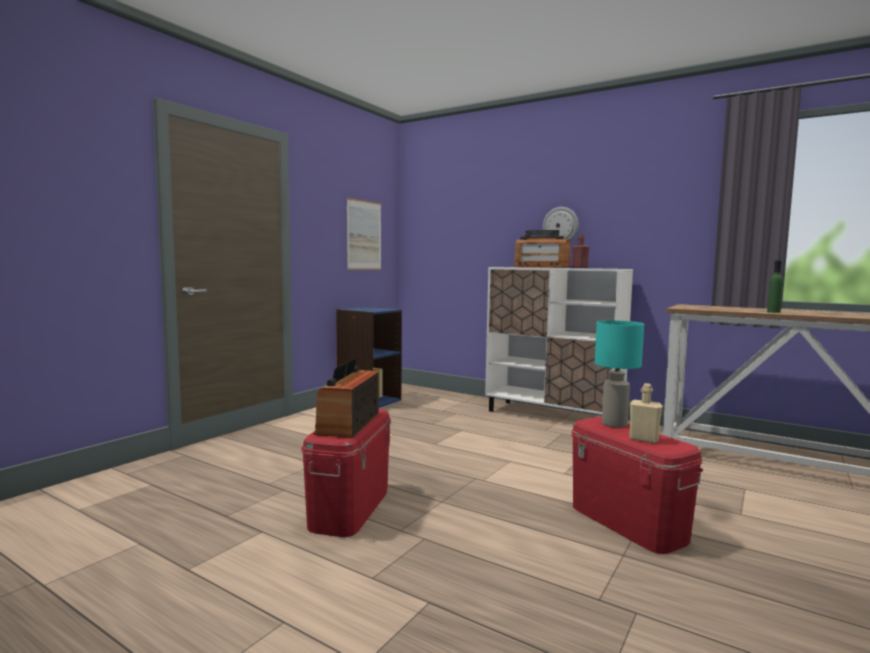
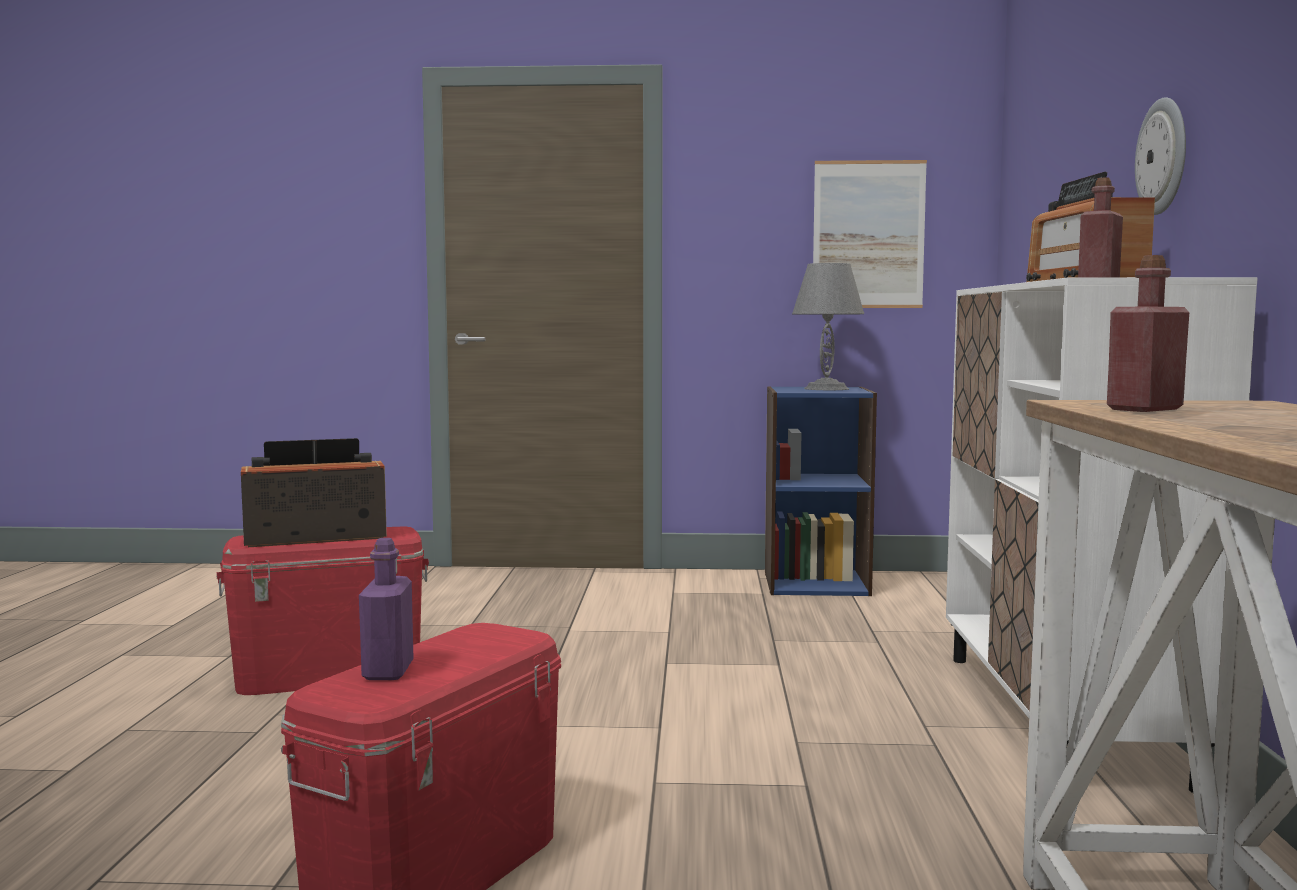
camera: 60 degrees right, 0 degrees up
turquoise table lamp [595,320,644,428] -> none
beige bottle [629,383,663,443] -> purple bottle [359,538,414,680]
green bottle [767,261,783,313] -> none
none -> grey table lamp [792,263,864,390]
none -> red bottle [1107,255,1189,412]

